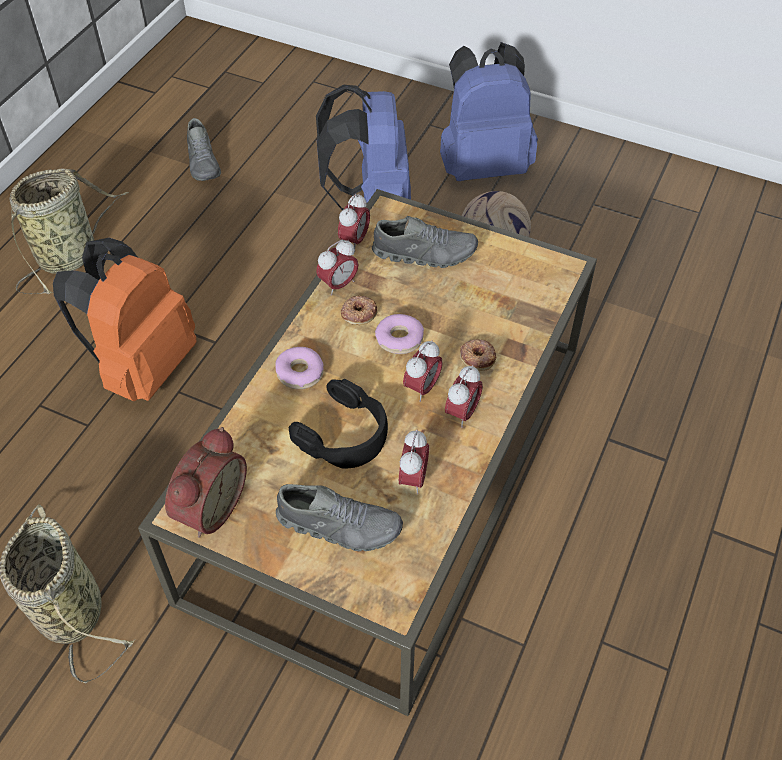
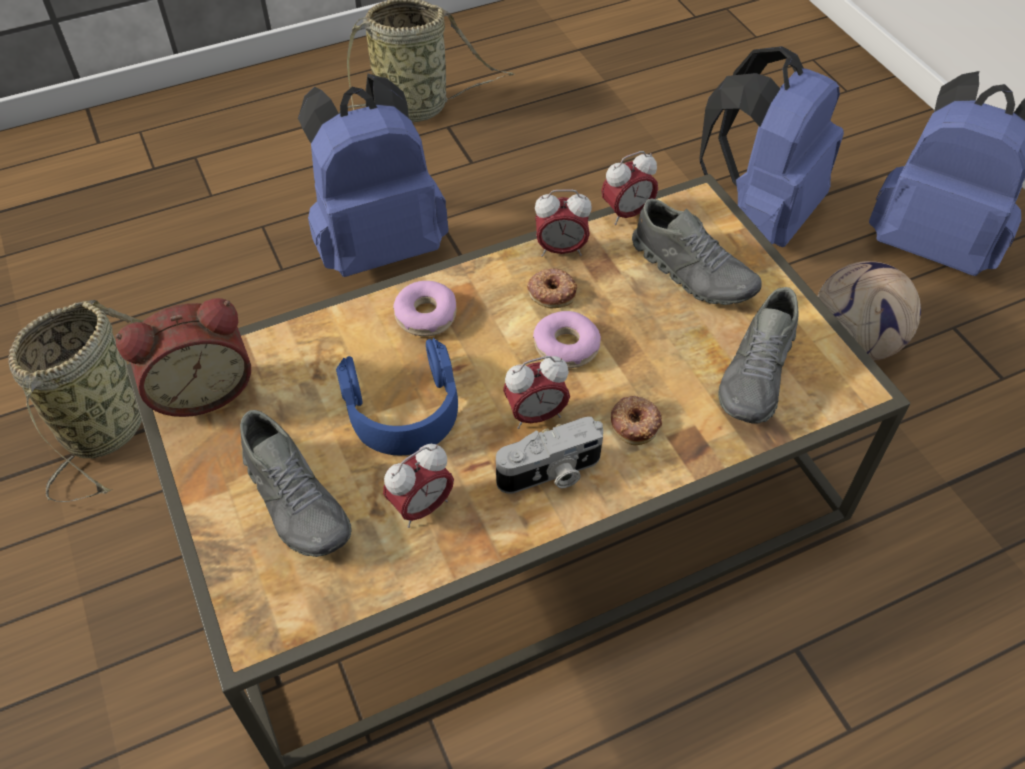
camera: 40 degrees right, 0 degrees up
orange backpack [53,238,197,401] -> blue backpack [298,73,449,277]
grey shoe [187,118,221,181] -> grey shoe moved to [719,287,799,423]
black headphones [289,379,388,469] -> blue headphones [336,338,458,455]
alarm clock [445,365,483,428] -> camera [496,417,603,494]

